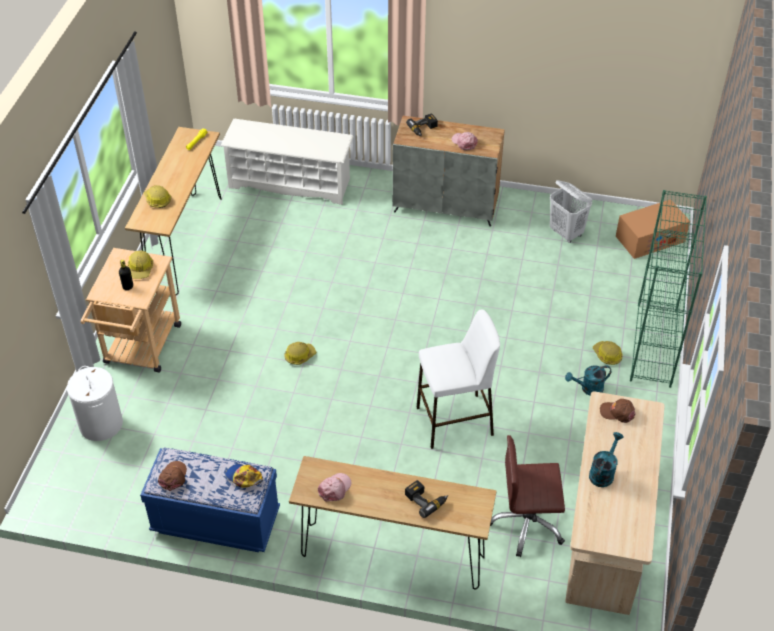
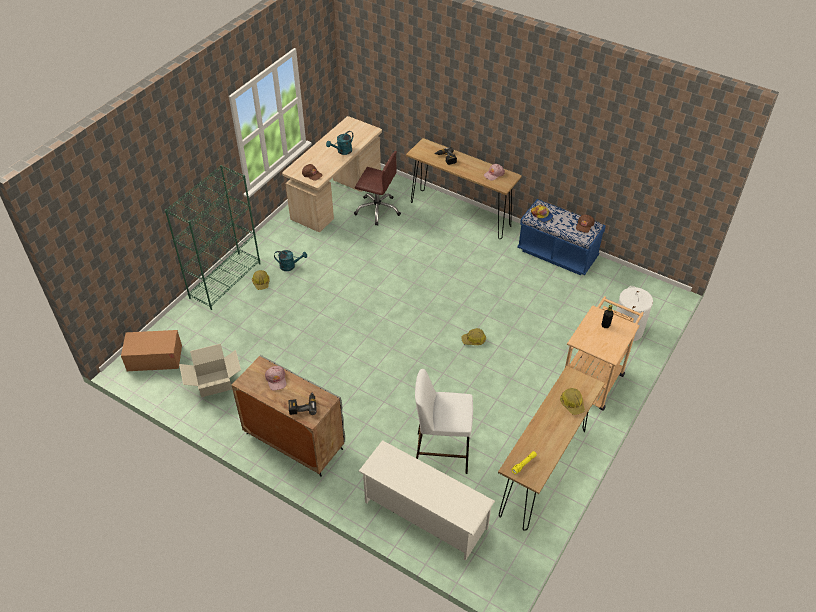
camera: 160 degrees left, 0 degrees up
hard hat [128,251,153,279] -> none
white stool [417,310,500,449] -> white stool moved to [415,369,473,474]
white laundry basket [550,180,593,243] -> cardboard box [179,344,241,397]

